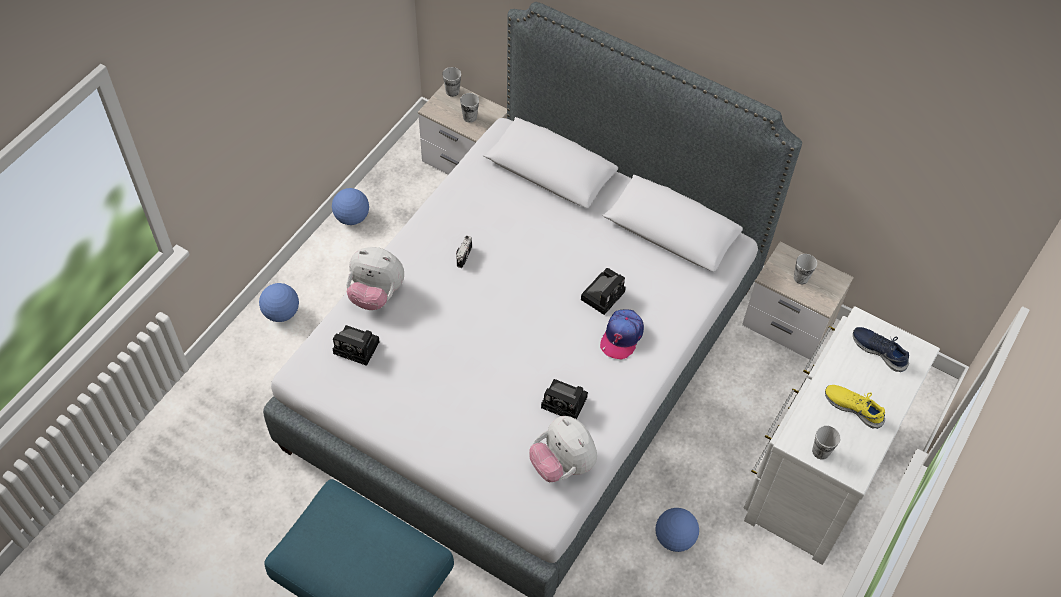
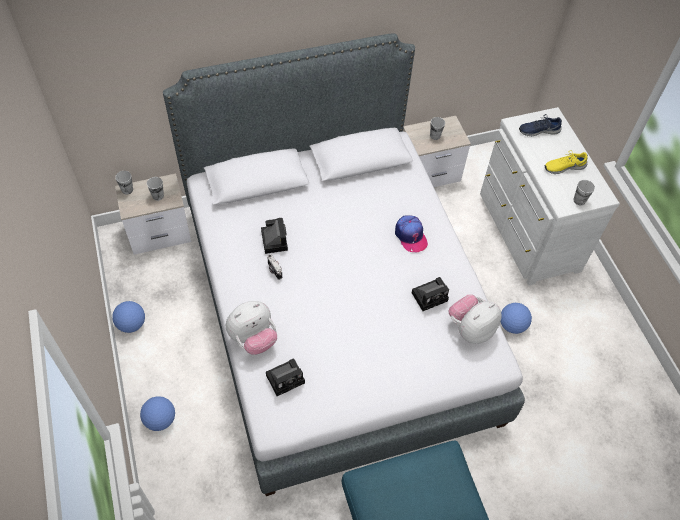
camera: 50 degrees left, 0 degrees up
plush toy [529,416,597,482] -> plush toy turned 135 degrees clockwise [448,294,502,344]
camera [581,268,626,315] -> camera moved to [261,218,288,254]

